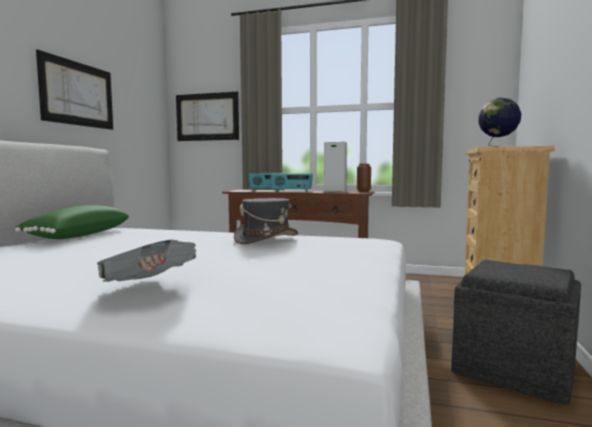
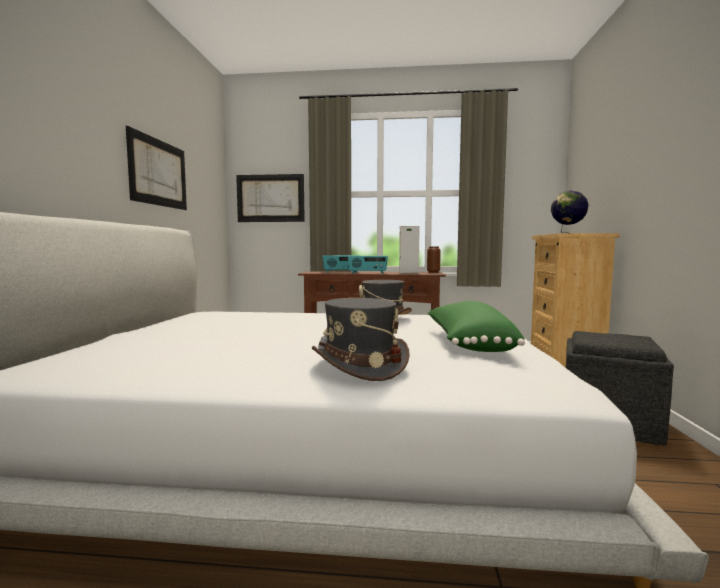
camera: 10 degrees left, 0 degrees up
green pillow [15,205,130,239] -> green pillow moved to [428,301,525,352]
newspaper [97,240,197,282] -> grey hat [312,298,410,381]

